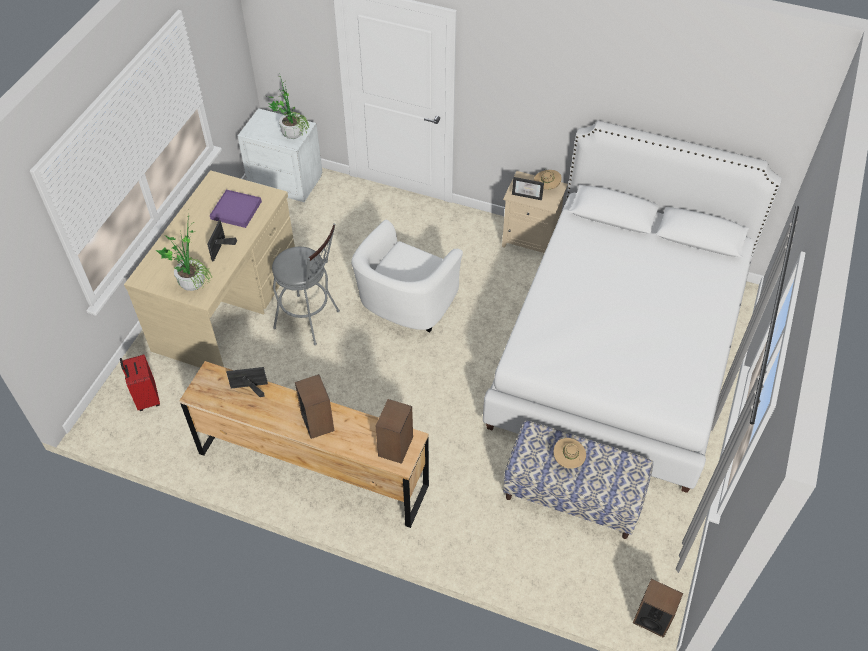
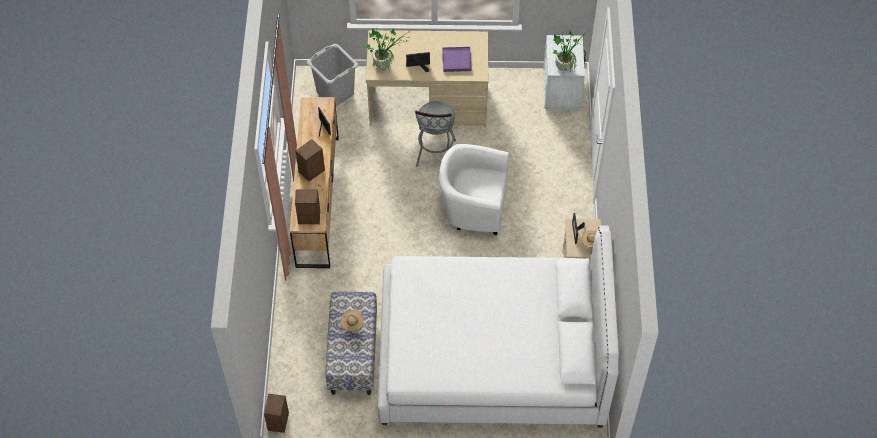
camera: 70 degrees right, 5 degrees up
red suitcase [120,355,160,411] -> grey laundry basket [307,44,358,106]

